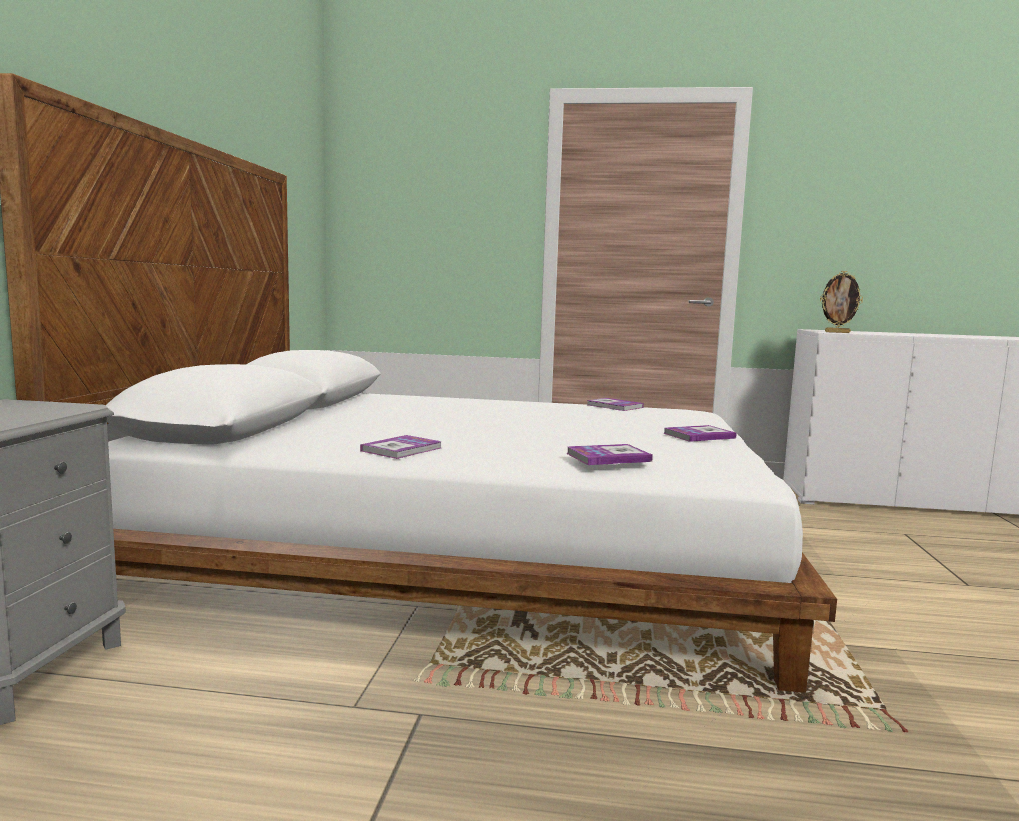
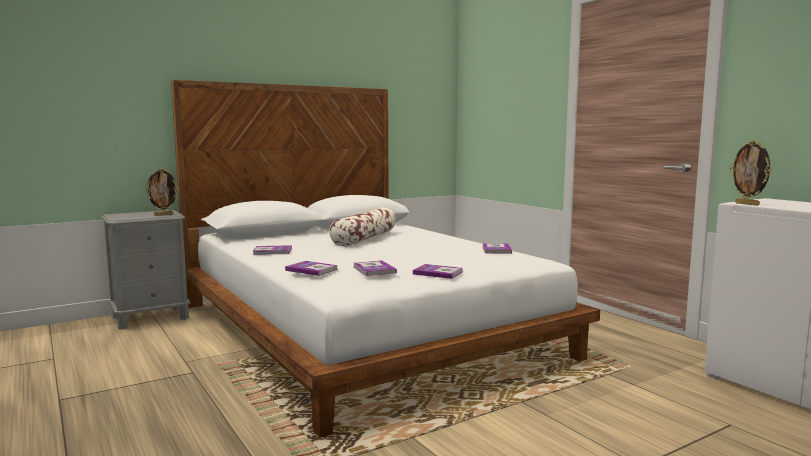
camera: 50 degrees right, 0 degrees up
none -> picture frame [146,168,179,216]
none -> pillow [329,207,396,247]
none -> book [354,260,397,276]

